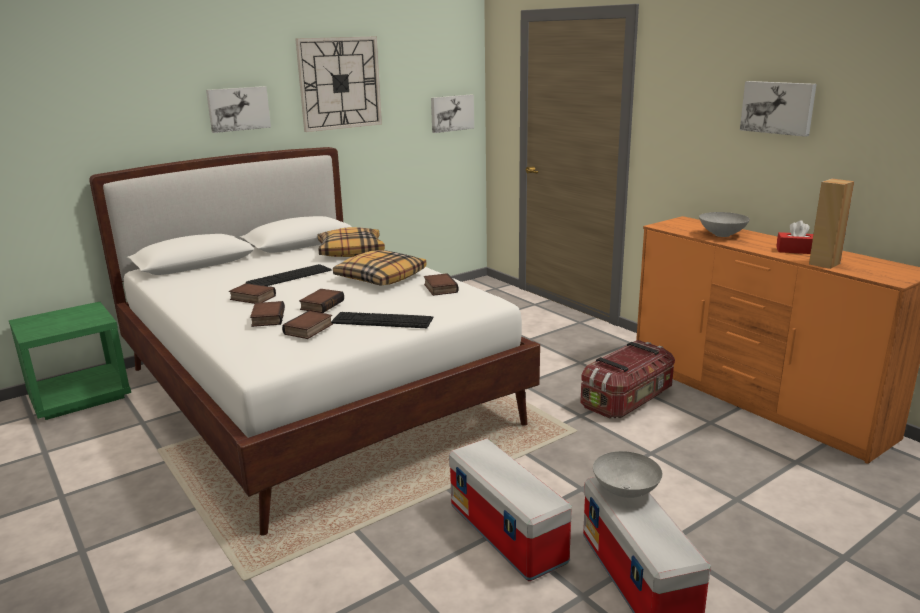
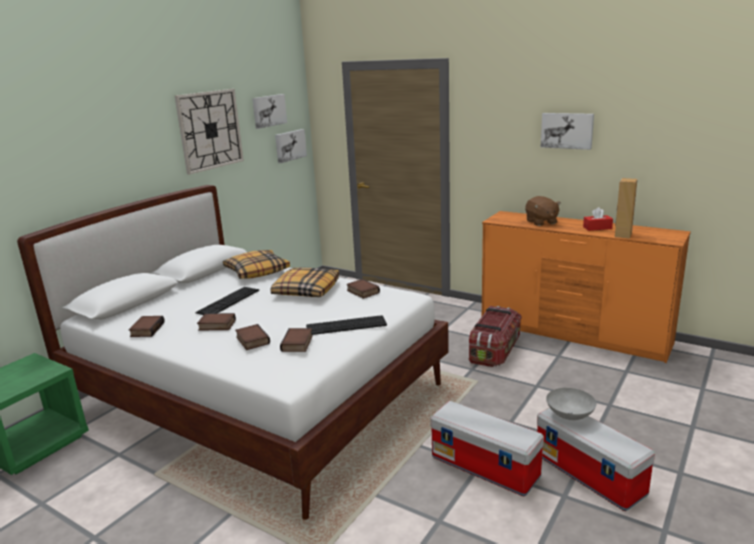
camera: 20 degrees left, 0 degrees up
picture [206,86,271,133] -> picture moved to [252,94,287,129]
book [299,289,344,313] -> book moved to [129,316,165,337]
grey bowl [699,212,750,237] -> brown plush toy [525,196,561,226]

